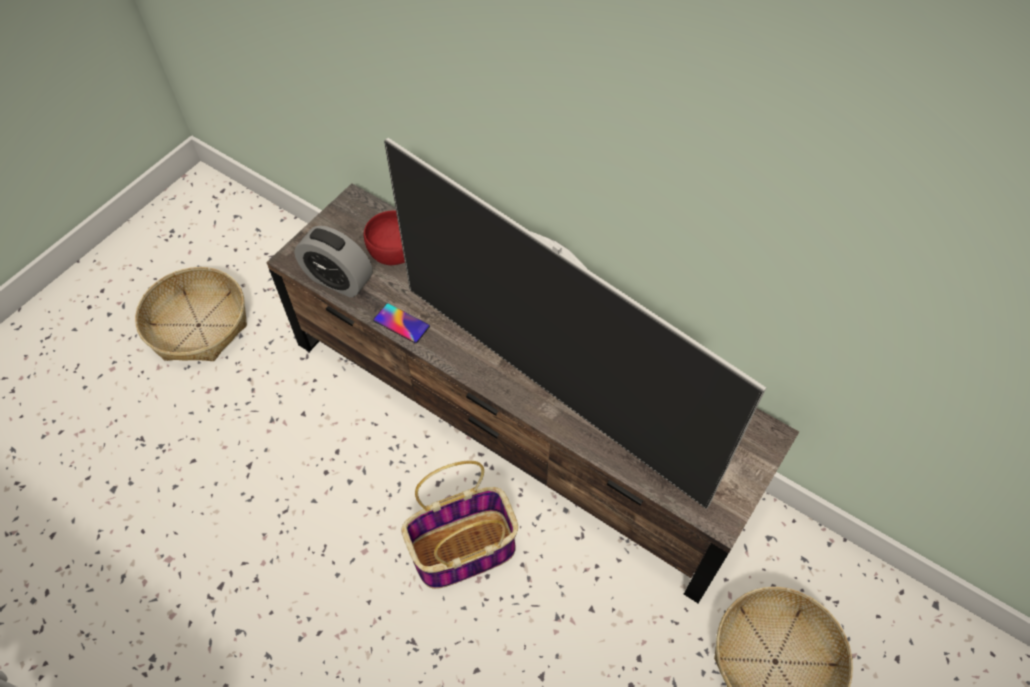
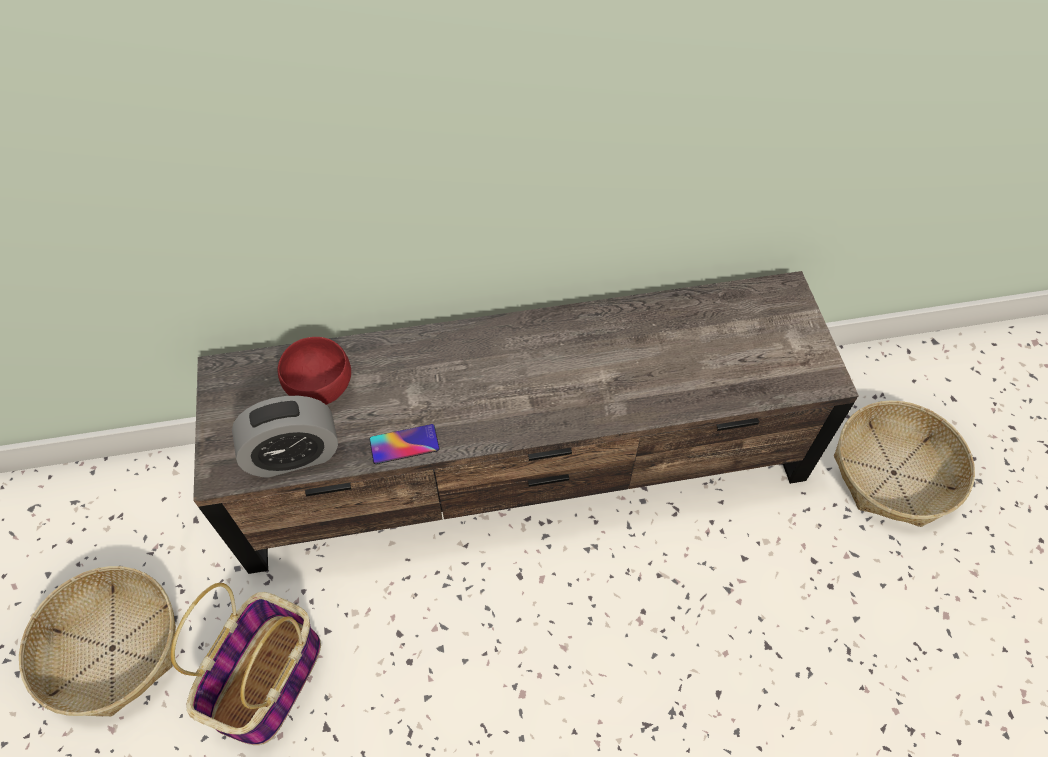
camera: 45 degrees left, 0 degrees up
television [384,138,766,509] -> none
basket [401,460,518,589] -> basket moved to [171,583,321,745]

